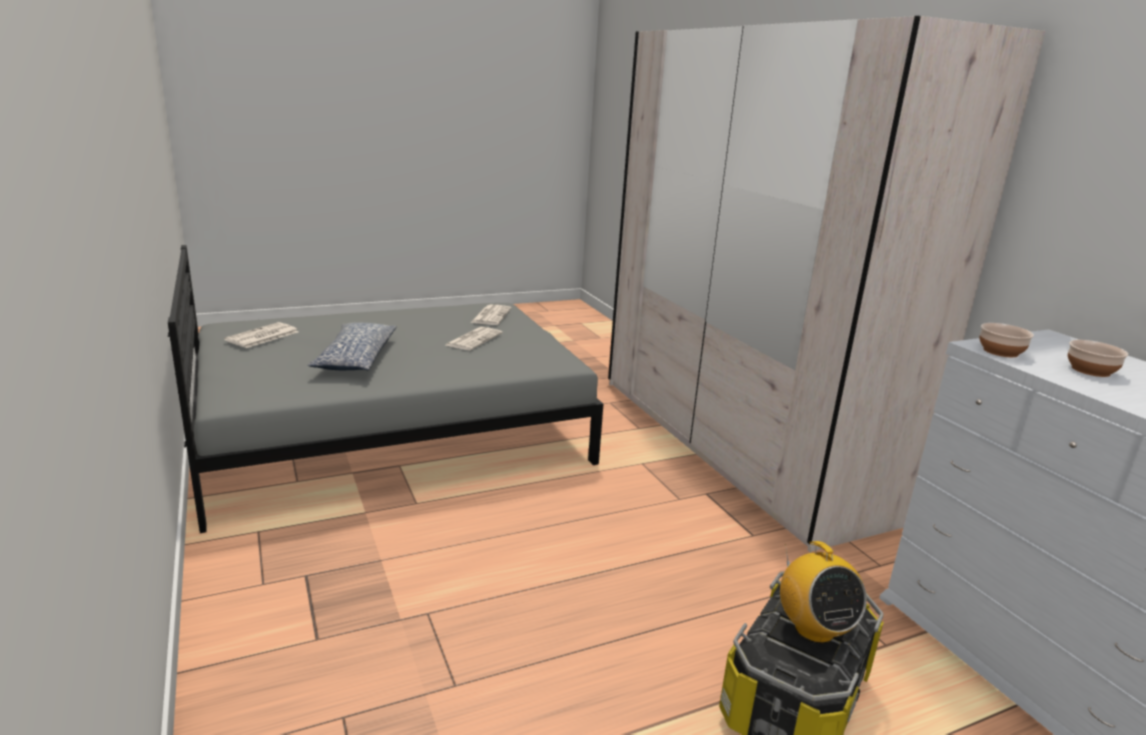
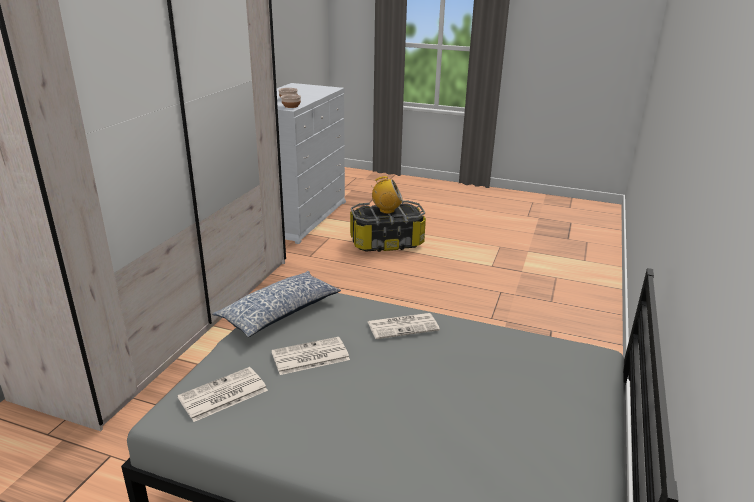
camera: 135 degrees left, 5 degrees up
newspaper [224,322,298,348] -> newspaper moved to [368,313,440,339]
pillow [308,322,397,370] -> pillow moved to [212,271,341,337]
radio [780,541,867,643] -> radio turned 60 degrees clockwise [372,176,403,214]

